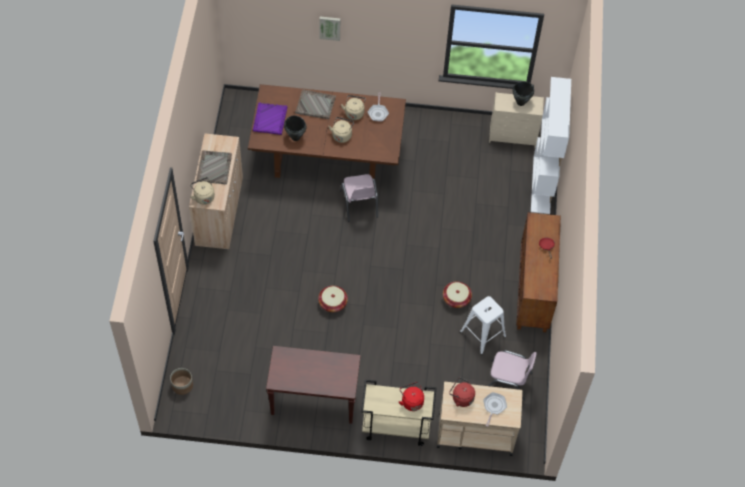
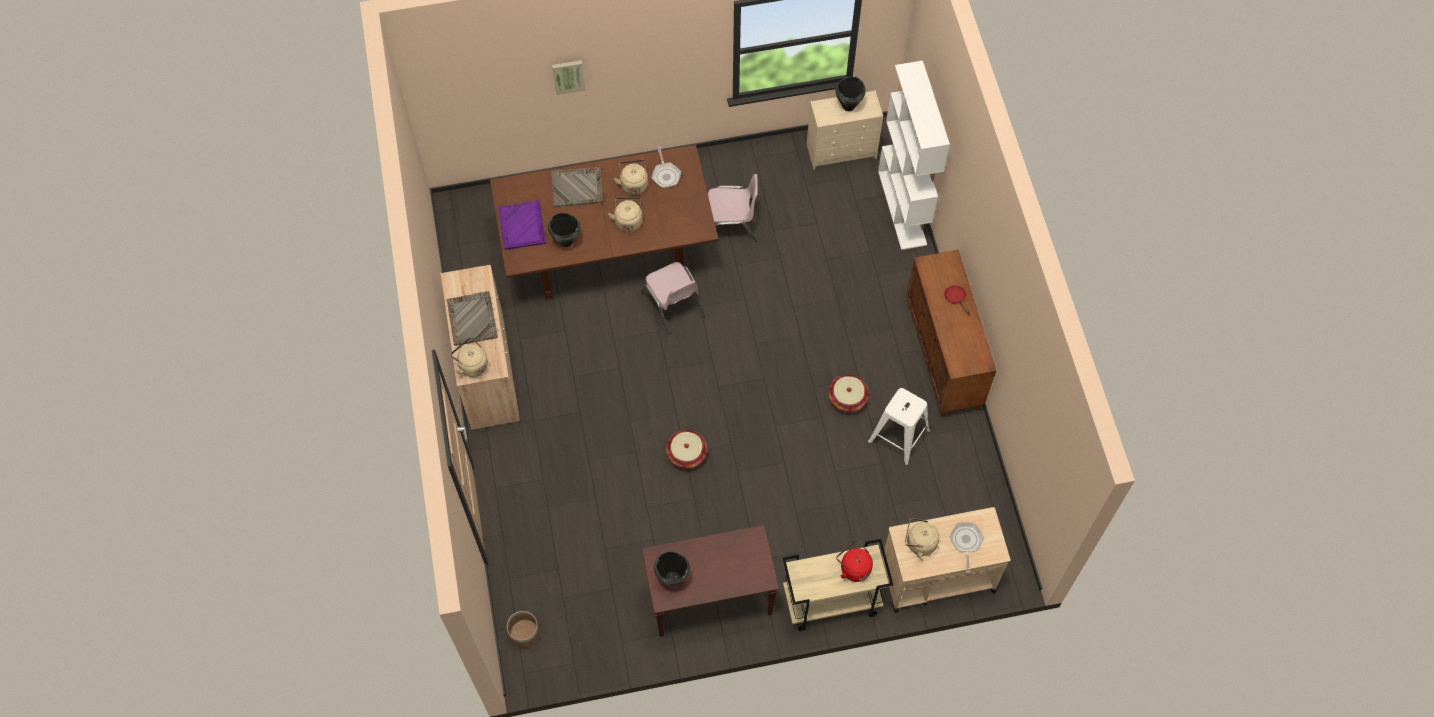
camera: 15 degrees left, 5 degrees up
red kettle [449,378,475,407] -> beige kettle [905,518,939,558]
pink chair [487,350,537,401] -> pink chair moved to [708,174,758,242]
none -> black cooking pot [654,551,690,586]

